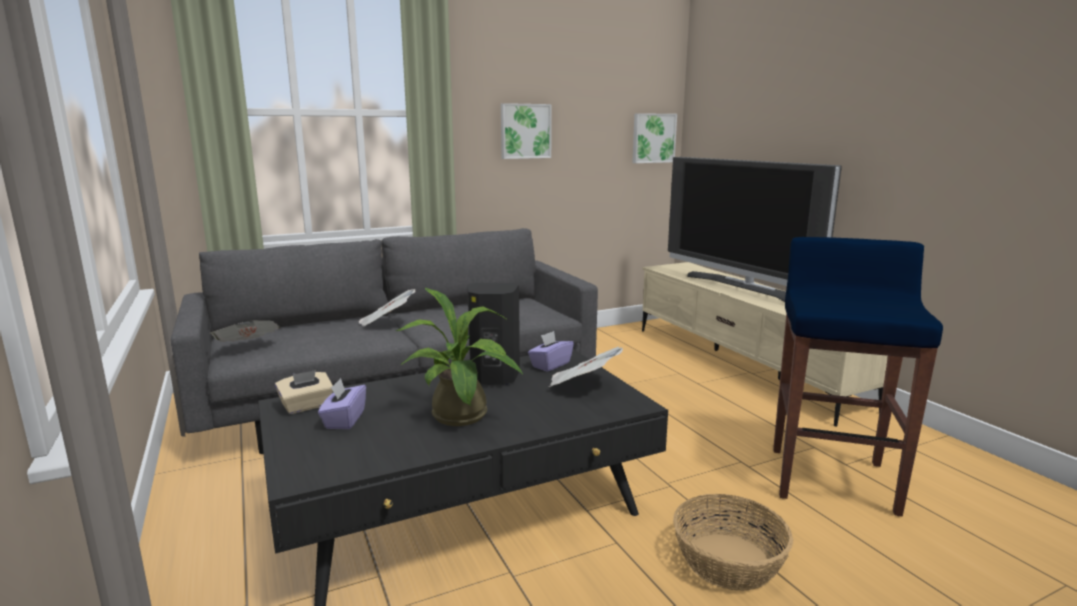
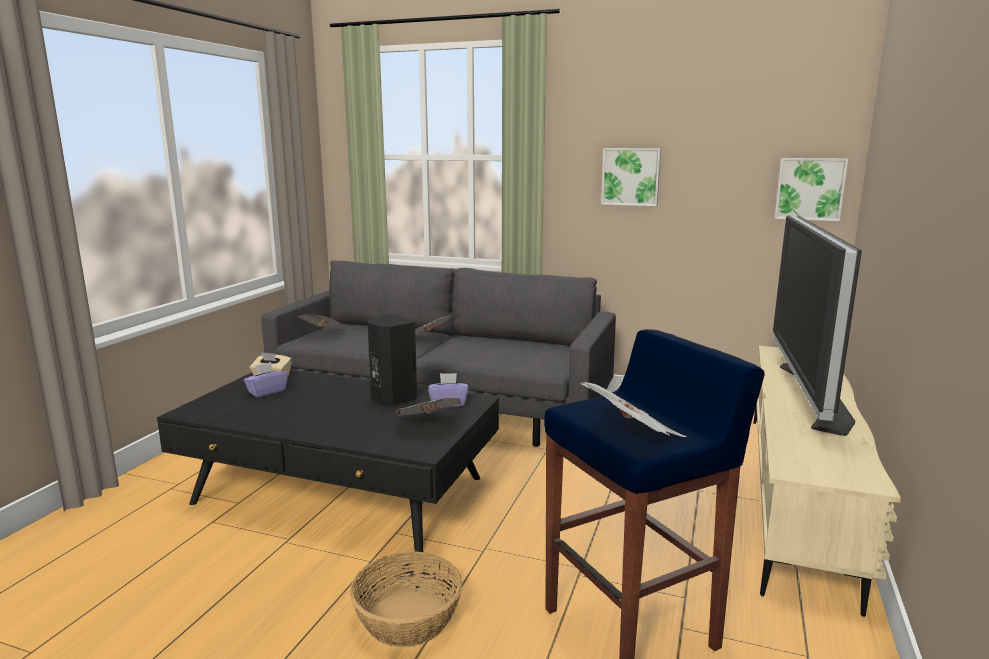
camera: 45 degrees right, 0 degrees up
potted plant [396,287,523,426] -> none
none -> newspaper [580,382,686,437]

